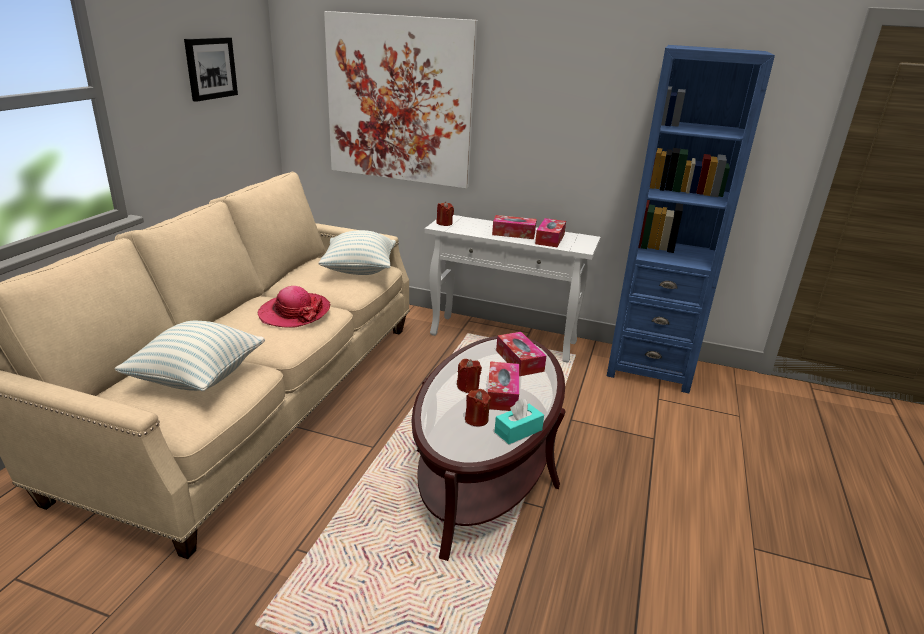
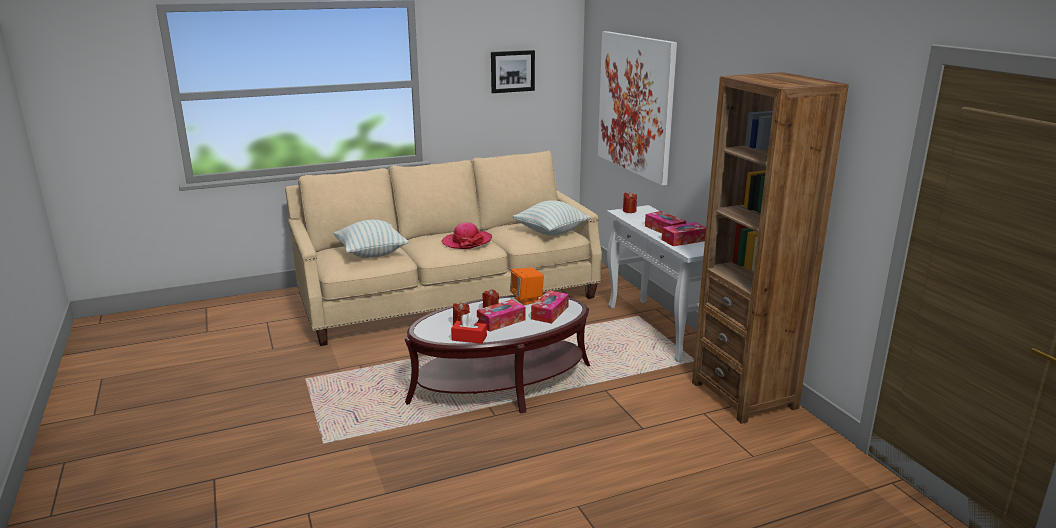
camera: 50 degrees right, 5 degrees down
turquoise tissue box [494,399,544,444] -> red tissue box [451,313,487,344]
blue bookcase [607,45,775,393] -> brown bookcase [692,72,849,424]
none -> orange speaker [510,268,544,305]

